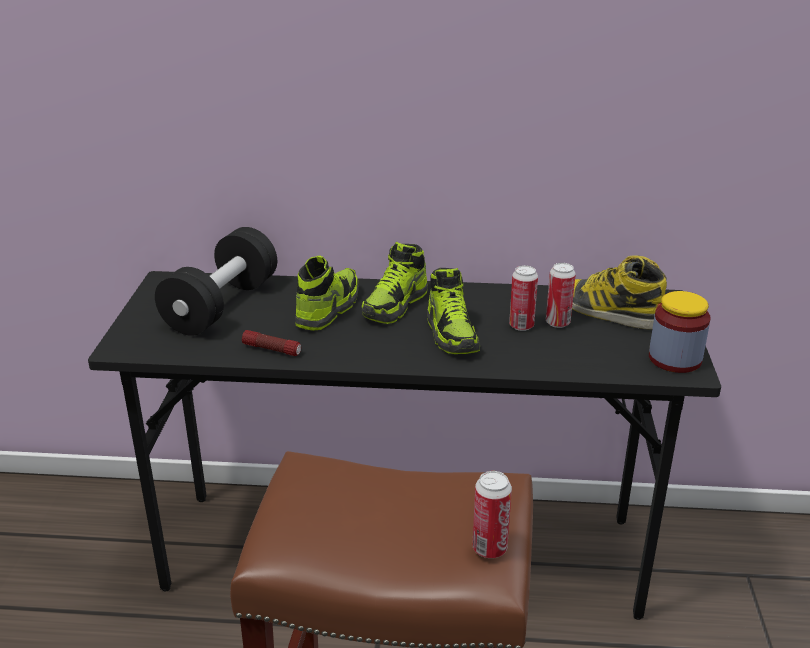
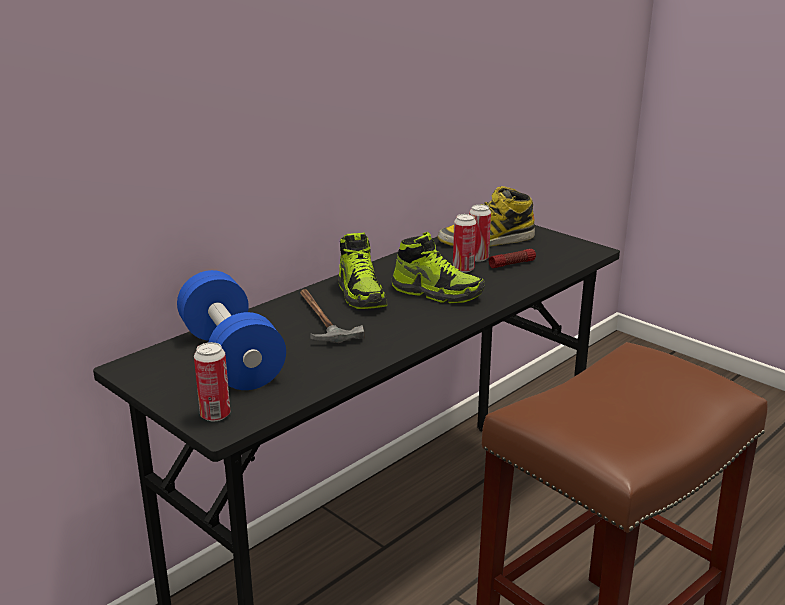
camera: 50 degrees left, 5 degrees down
black dumbbell [155,227,277,336] -> blue dumbbell [177,270,286,390]
flashlight [242,330,301,356] -> flashlight moved to [489,249,536,268]
shoe [295,256,359,331] -> hammer [300,289,364,343]
can [472,471,512,558] -> can moved to [194,342,230,421]
jar [649,291,711,373] -> none

